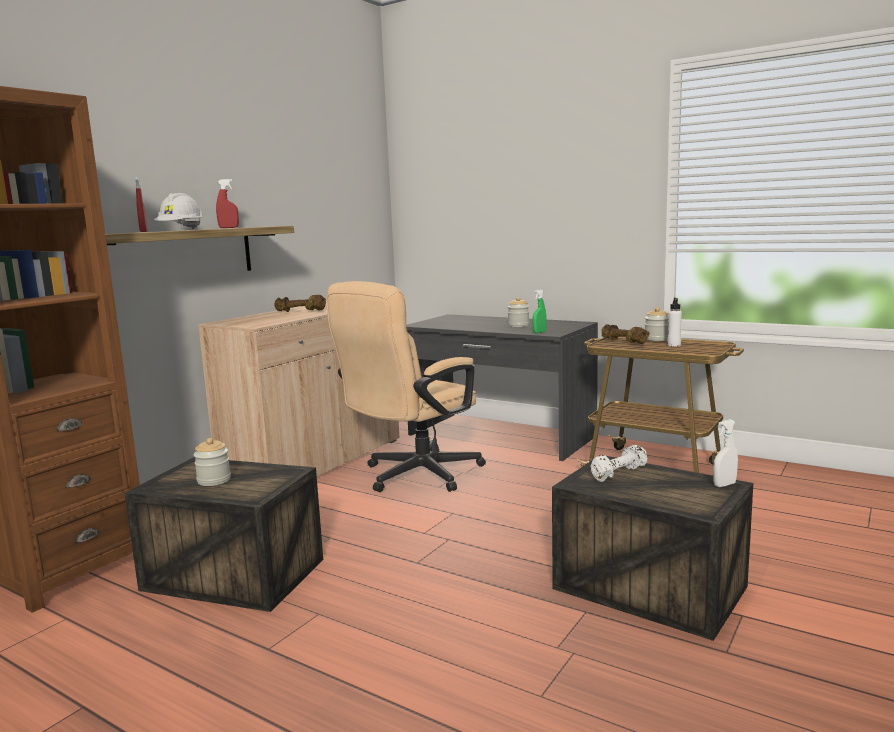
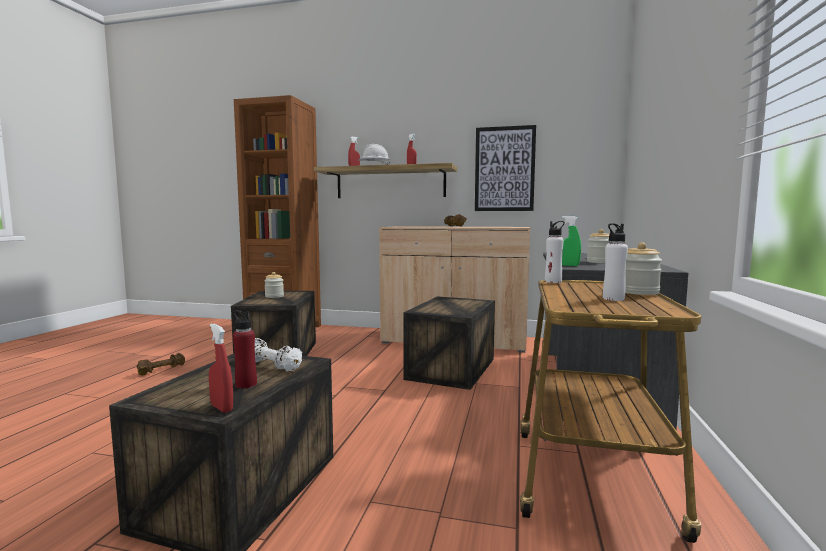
camera: 70 degrees right, 5 degrees down
beige office chair [326,281,486,492] -> crate [403,296,495,390]
brown dumbbell [601,324,650,344] -> brown dumbbell moved to [137,353,185,375]
white spray bottle [713,419,738,487] -> red spray bottle [209,324,233,413]
none -> red bottle [233,310,257,389]
none -> picture [475,125,536,211]
none -> white bottle [545,221,565,283]

